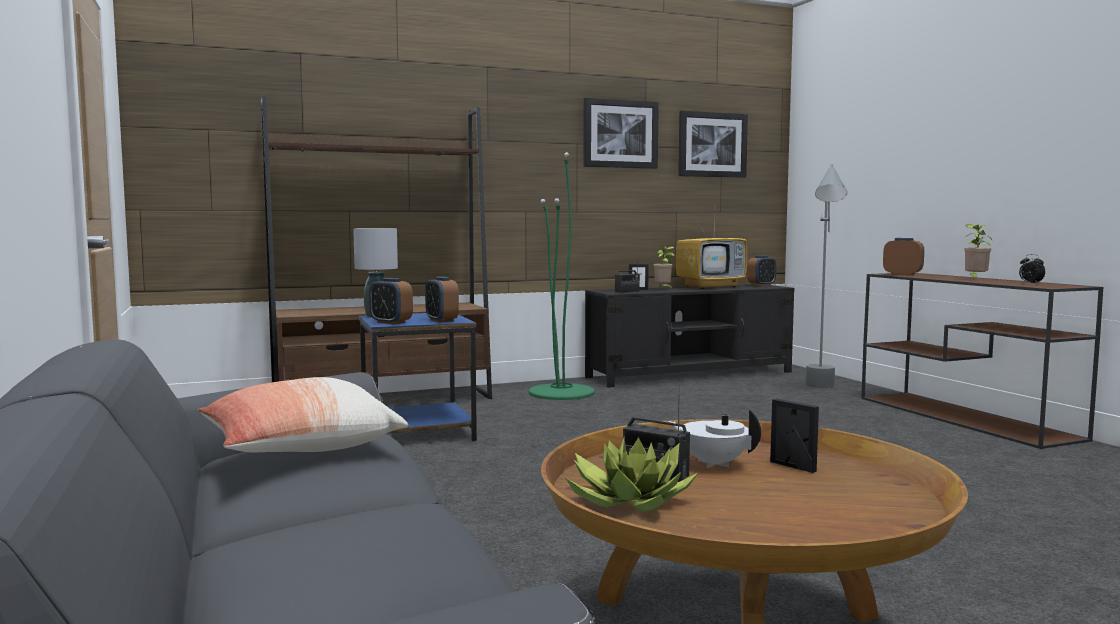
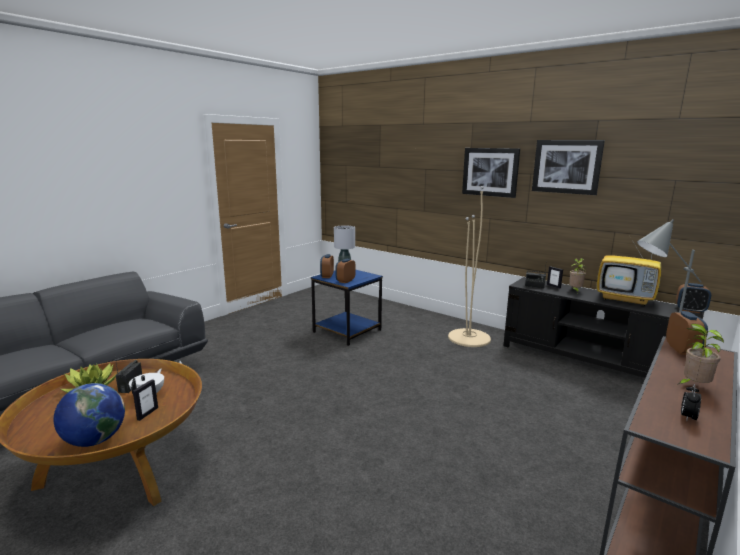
camera: 60 degrees right, 10 degrees up
pillow [198,377,408,452] -> none
brown bookcase [261,96,492,399] -> none
green floor lamp [529,152,595,400] -> beige floor lamp [448,186,491,347]
picture [678,110,748,178] -> picture moved to [462,148,520,198]
none -> globe [54,383,125,447]

